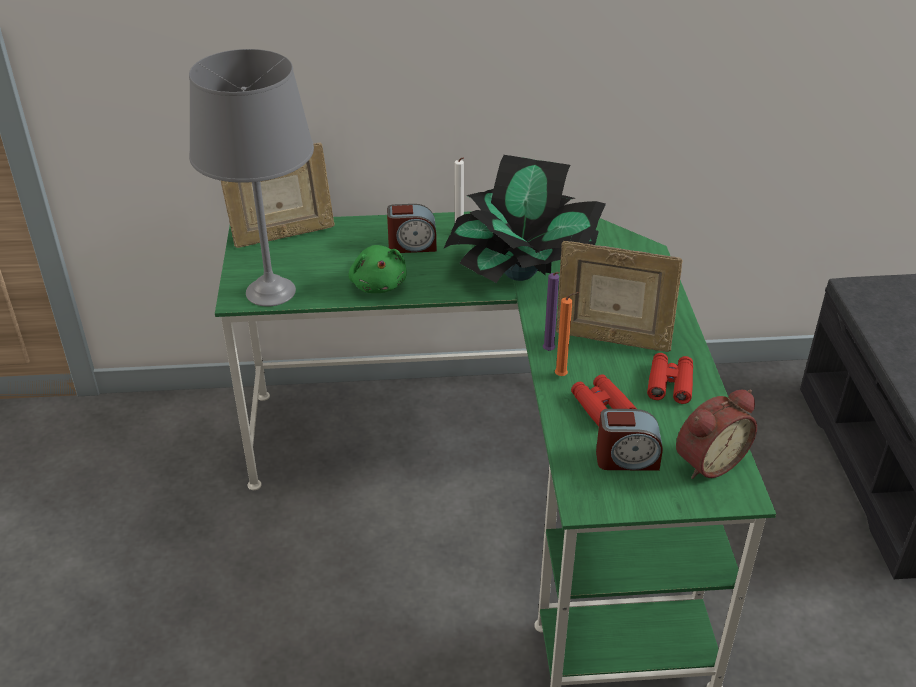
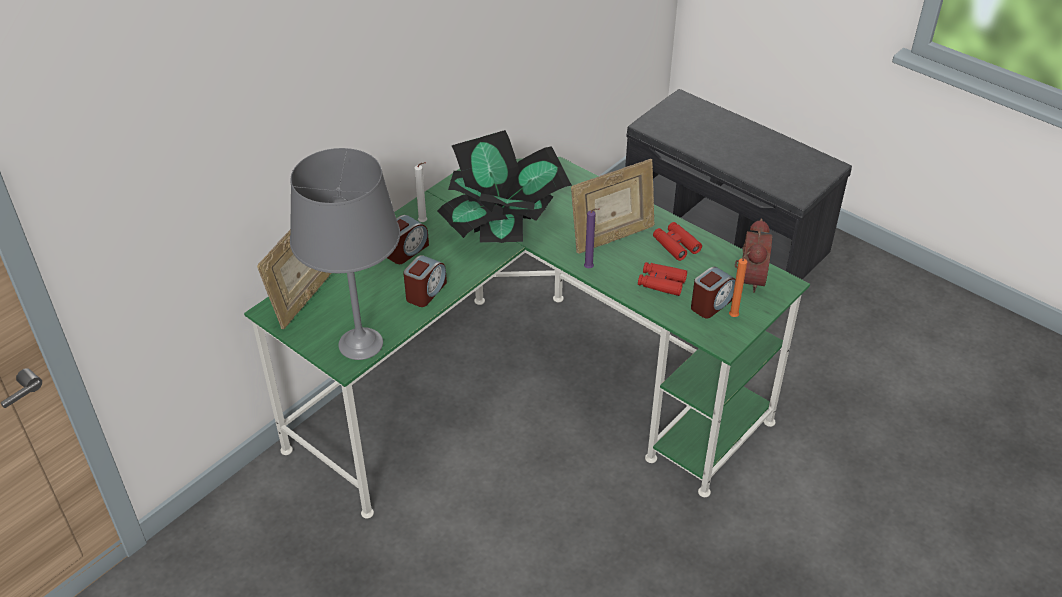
camera: 45 degrees left, 5 degrees up
green plush toy [349,245,406,293] -> alarm clock [403,255,447,307]
orange candle [555,292,579,376] -> orange candle moved to [729,251,751,317]

